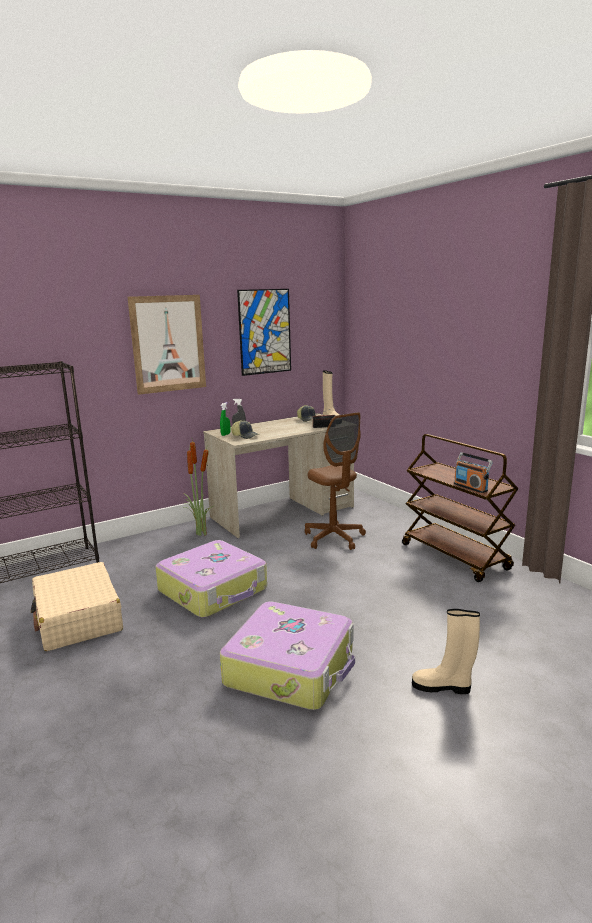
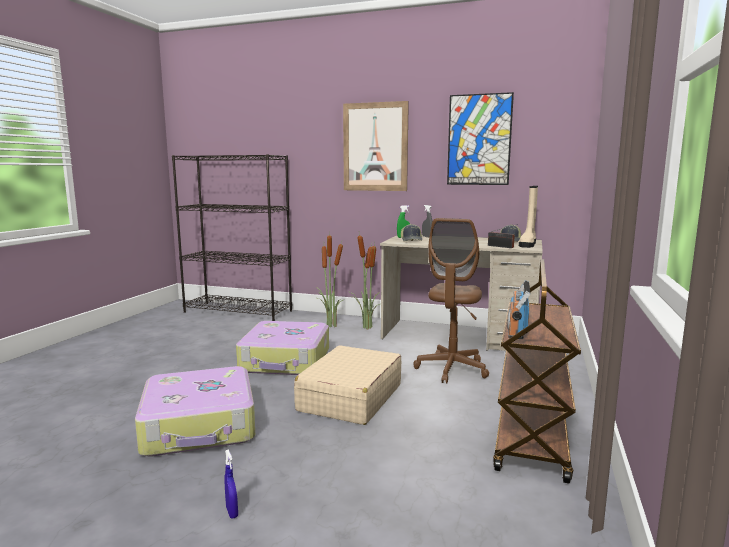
camera: 50 degrees right, 5 degrees down
beige suitcase [31,562,123,651] -> beige suitcase moved to [294,345,401,425]
beige boot [412,609,480,694] -> blue spray bottle [225,449,238,519]
none -> potted plant [316,233,345,327]

